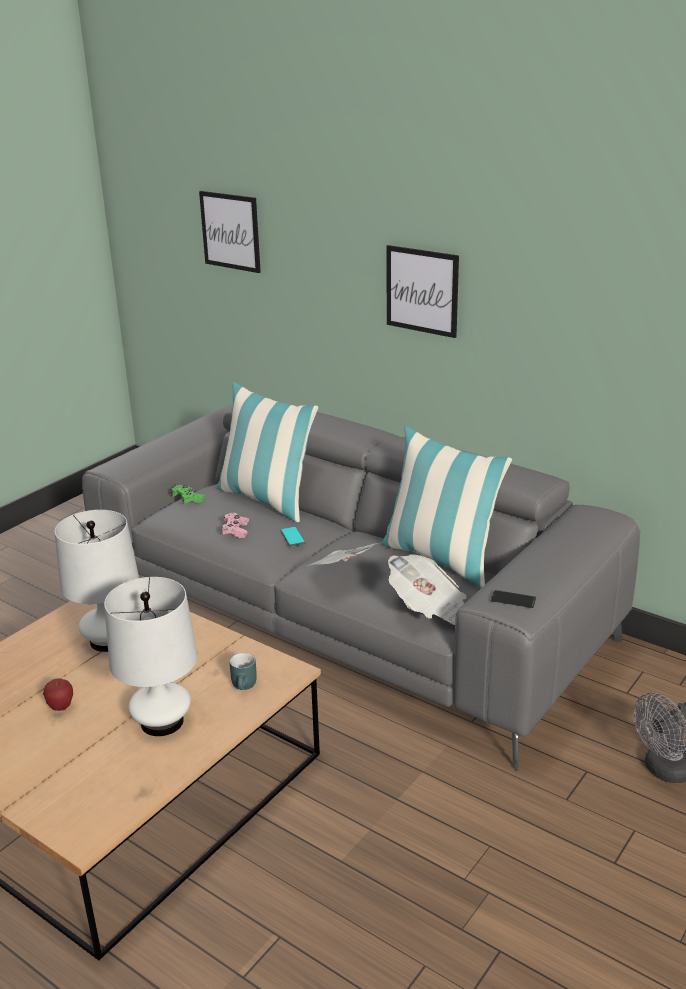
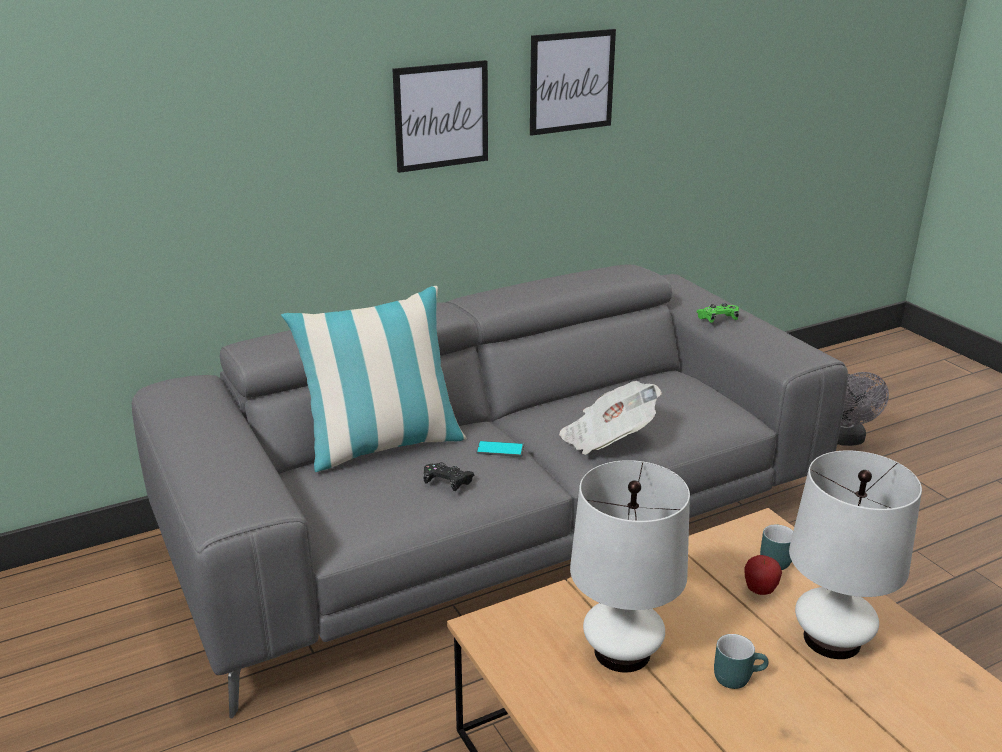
camera: 65 degrees left, 0 degrees up
apple [43,679,73,711] -> apple moved to [744,555,782,595]
green game controller [171,485,205,504] -> green game controller moved to [696,303,739,323]
picture [199,191,261,273] -> picture moved to [530,29,616,136]
pink game controller [221,513,249,538] -> black game controller [423,462,474,491]
pillow [382,427,512,588] -> none
newspaper [388,554,466,625] -> none
phone [491,590,537,608] -> none
none -> turquoise mug [714,634,769,689]

